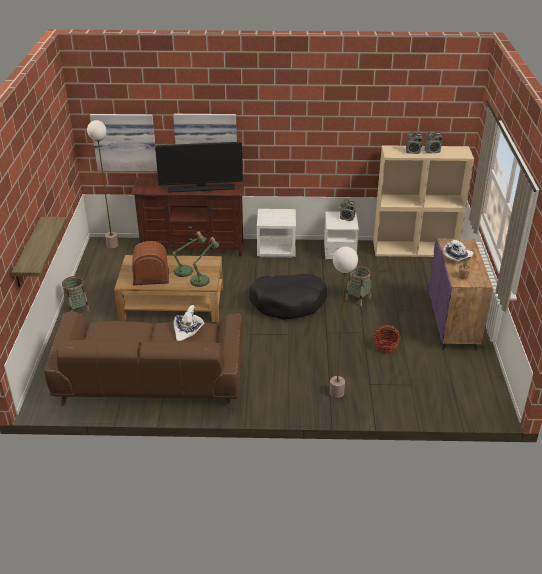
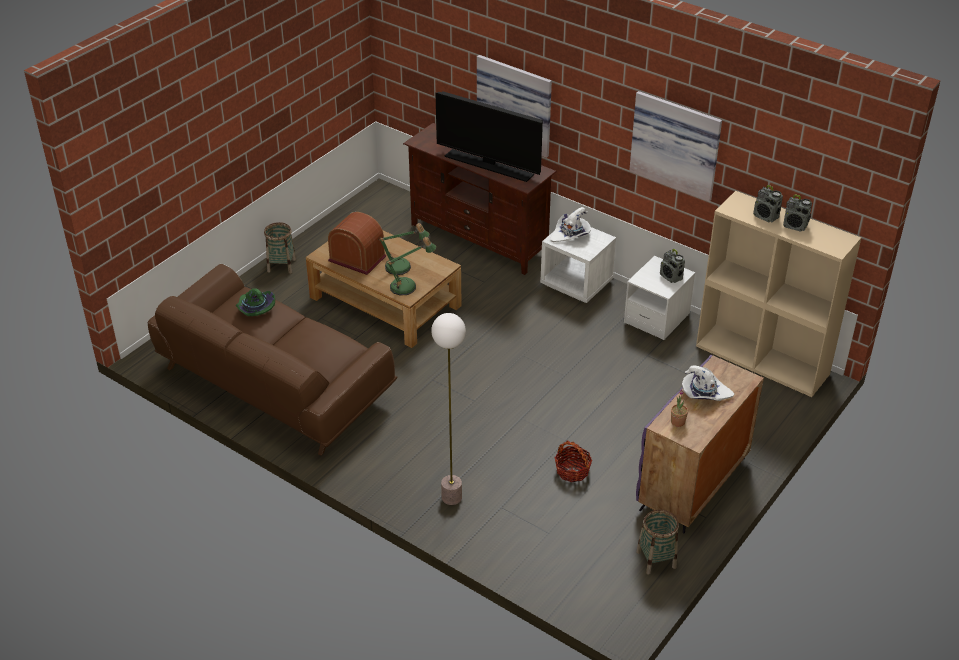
camera: 35 degrees right, 5 degrees up
shelf [12,217,67,287] -> none
floor lamp [87,120,118,248] -> none
picture [90,114,157,171] -> picture moved to [629,91,722,202]
white hat [173,305,205,341] -> white hat moved to [550,207,591,242]
black dog bed [250,274,327,320] -> none
basket [346,266,371,306] -> basket moved to [636,510,679,575]
none -> green hat [236,288,275,316]

